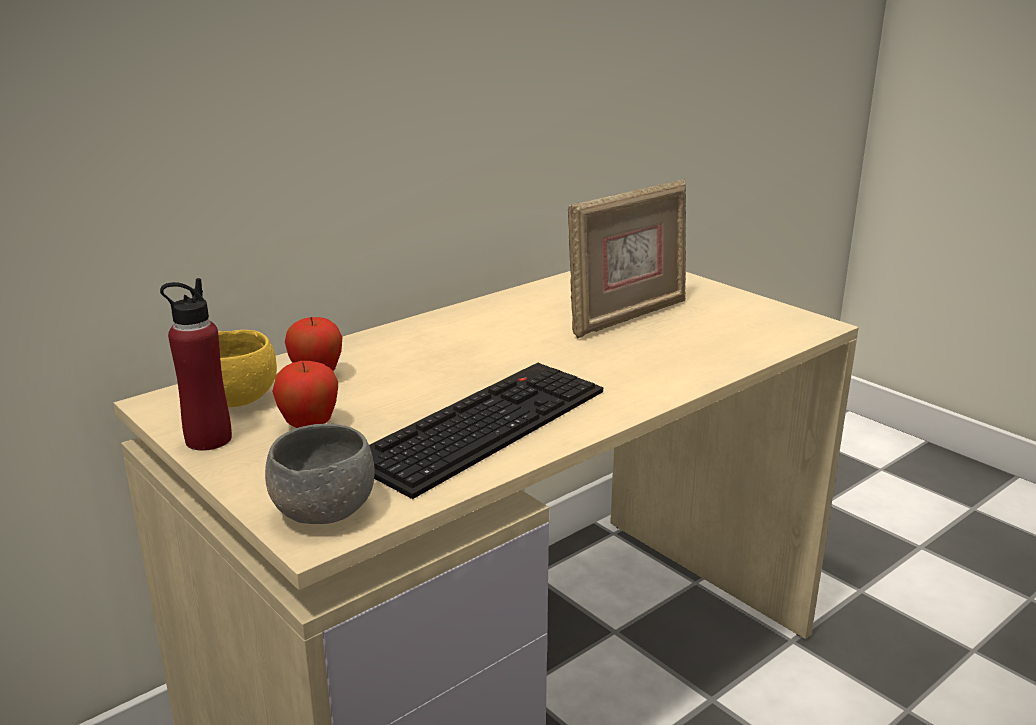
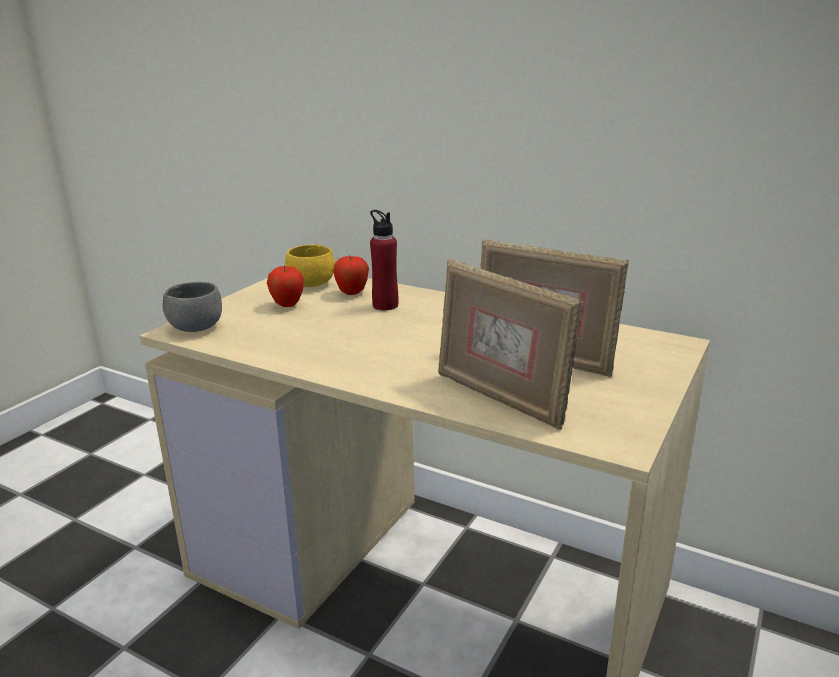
camera: 70 degrees right, 0 degrees up
red bottle [160,278,232,451] -> red bottle moved to [370,210,399,310]
keyboard [369,363,603,499] -> none
none -> picture frame [438,259,583,430]

